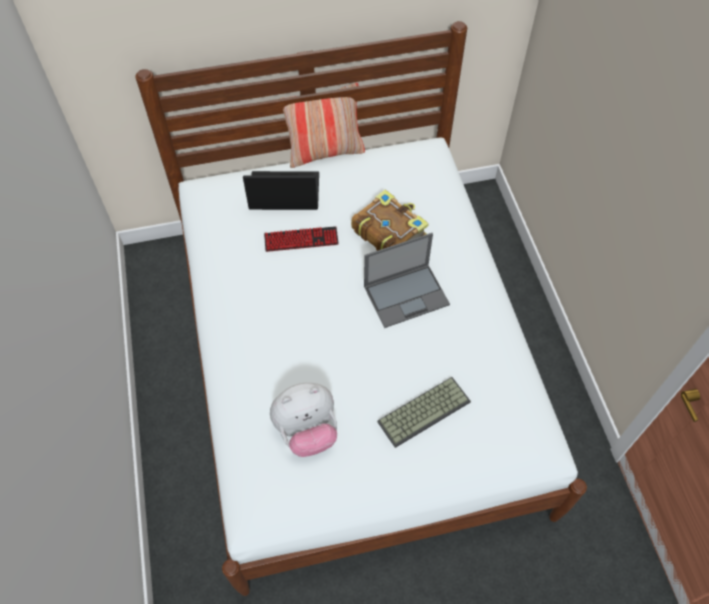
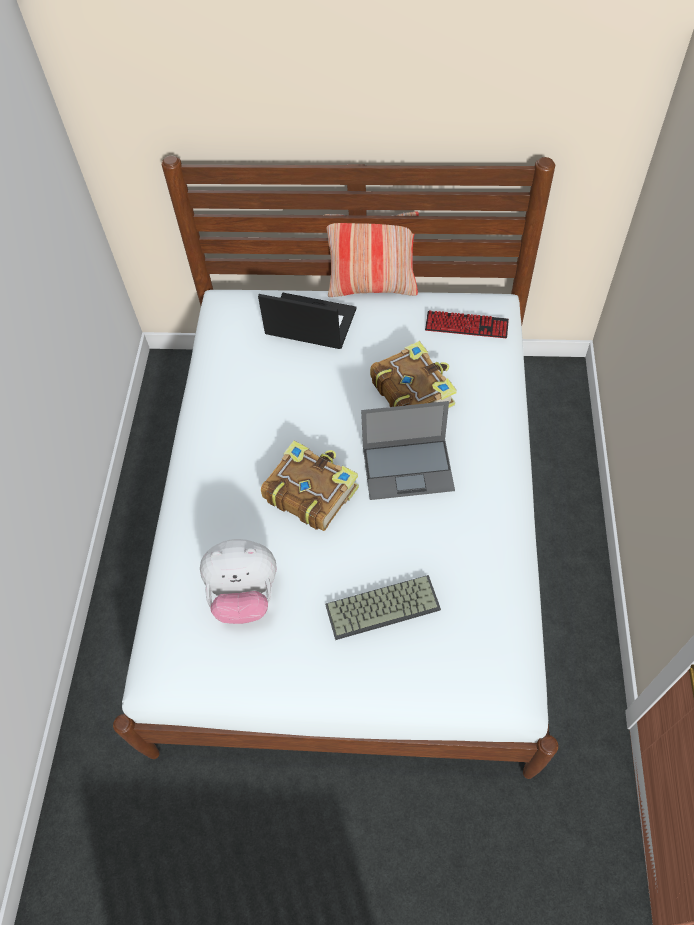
camera: 20 degrees right, 0 degrees up
keyboard [264,226,339,252] -> keyboard moved to [425,310,509,338]
none -> book [261,441,359,531]

